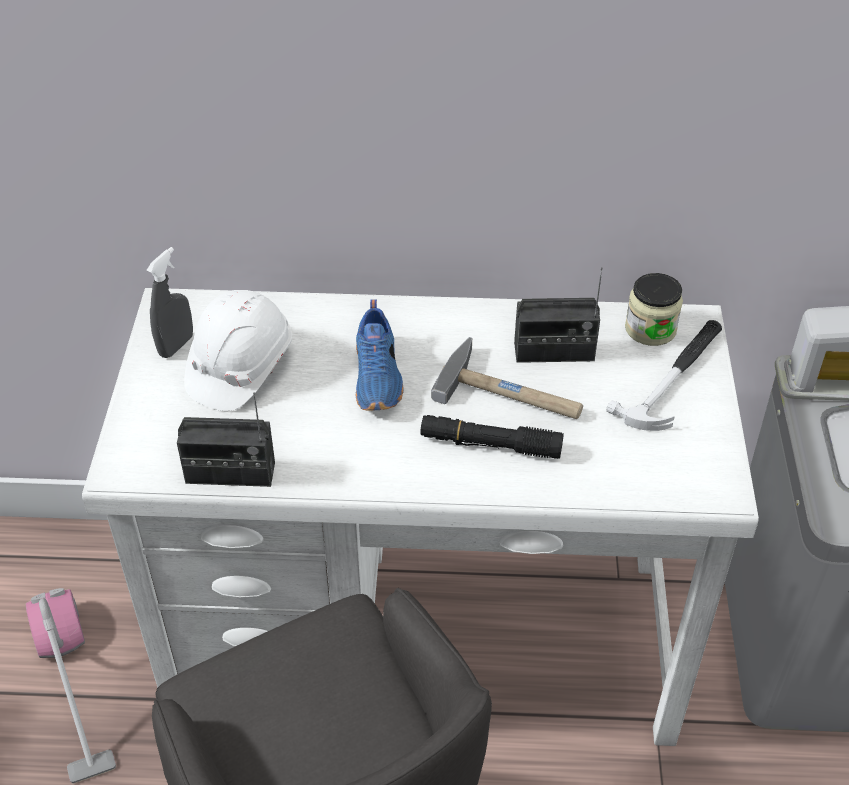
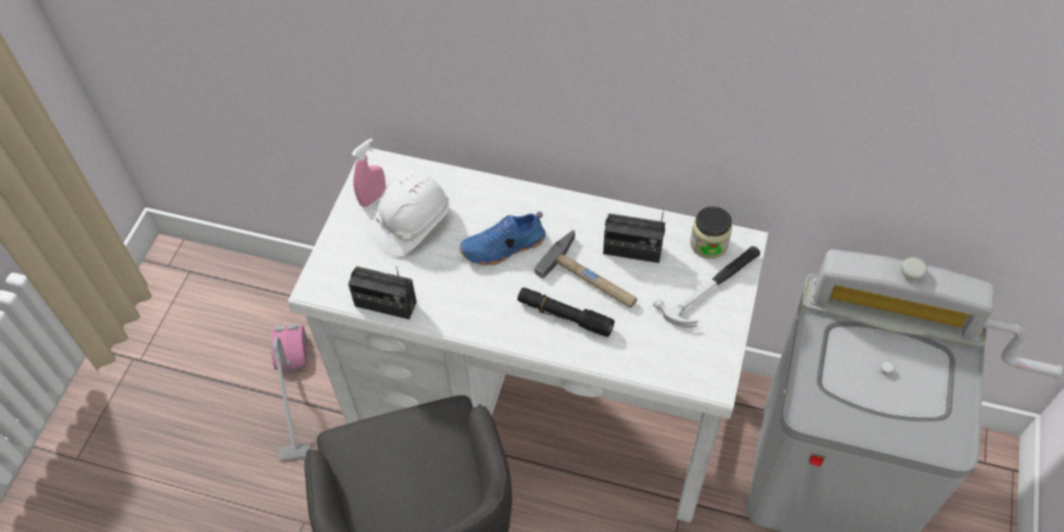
camera: 15 degrees right, 10 degrees up
grey spray bottle [147,247,193,358] -> pink spray bottle [351,138,386,207]
blue shoe [356,300,404,411] -> blue shoe turned 60 degrees clockwise [459,211,546,265]

